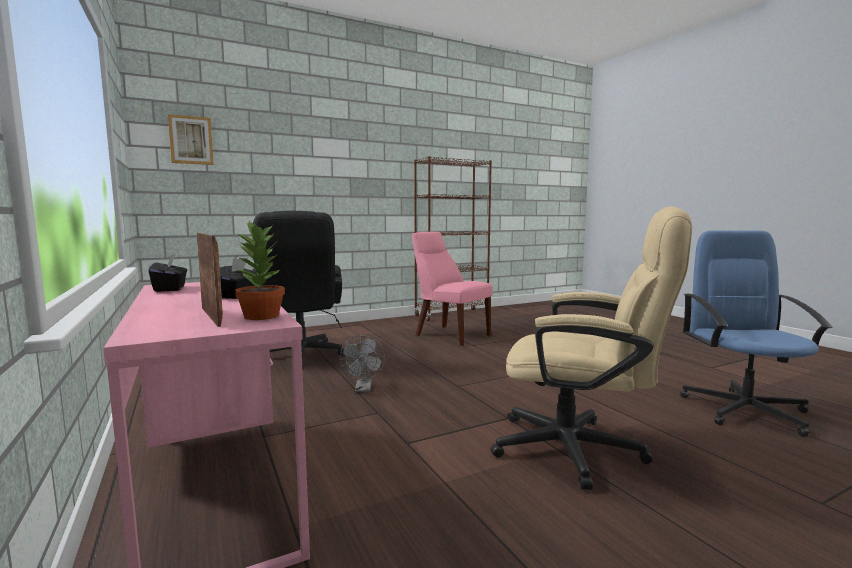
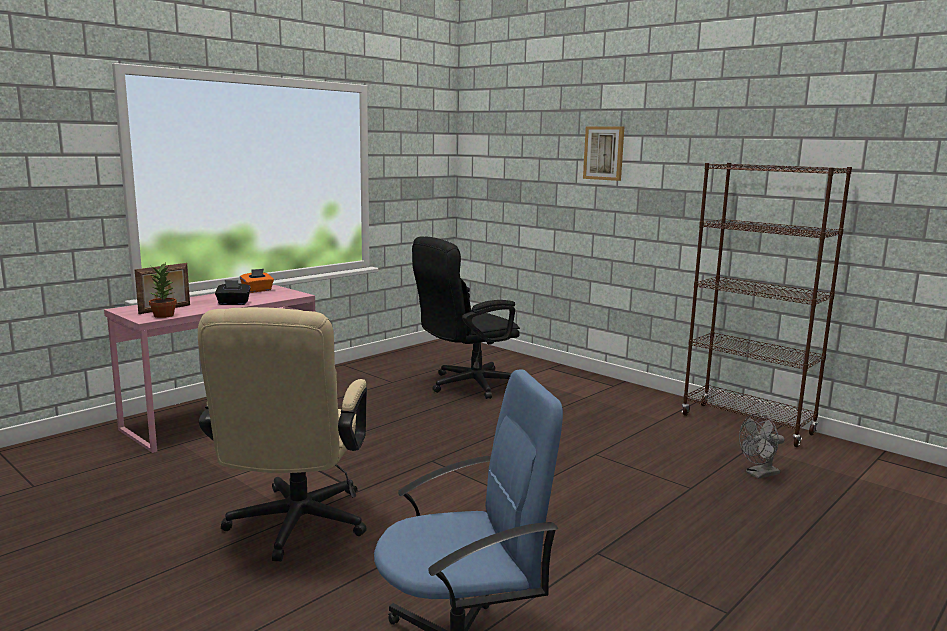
camera: 70 degrees right, 5 degrees up
black tissue box [149,254,187,292] -> orange tissue box [240,269,274,293]
picture [168,114,214,165] -> picture moved to [583,126,624,181]
grey fan [339,335,385,392] -> grey fan moved to [739,413,784,479]
pink chair [412,231,492,346] -> none

